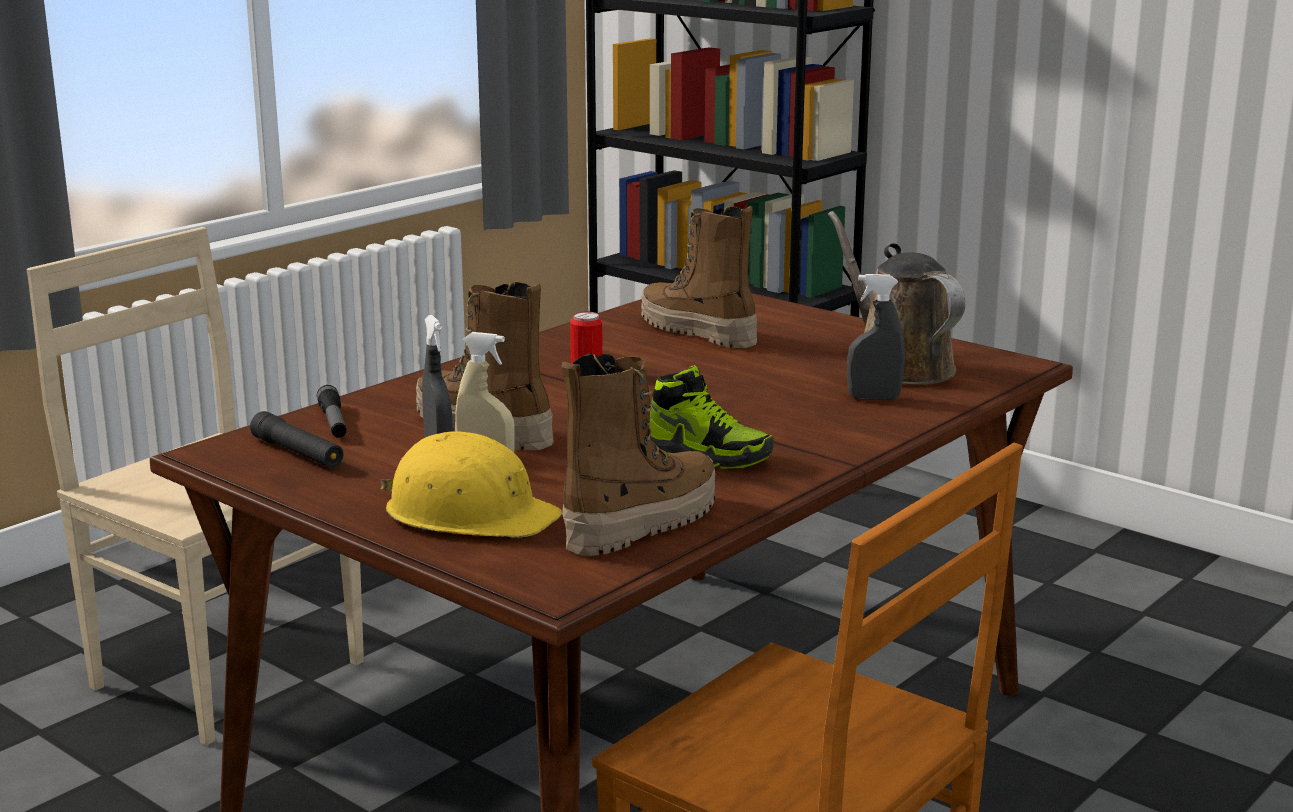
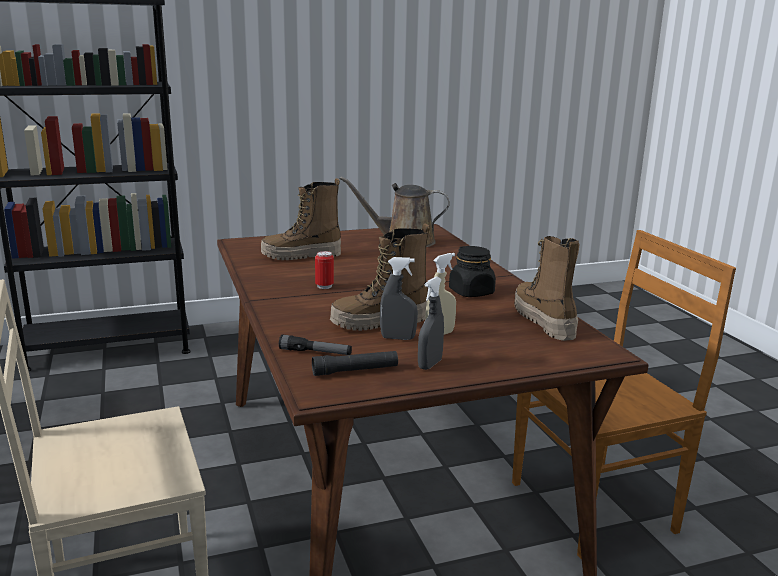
camera: 60 degrees left, 0 degrees up
yellow hard hat [380,431,562,538] -> none
shoe [650,365,774,469] -> black jar [449,246,496,297]
grey spray bottle [847,274,905,400] -> grey spray bottle moved to [418,277,444,370]

